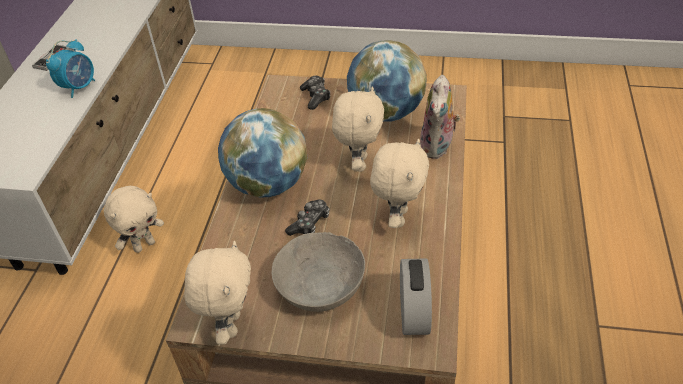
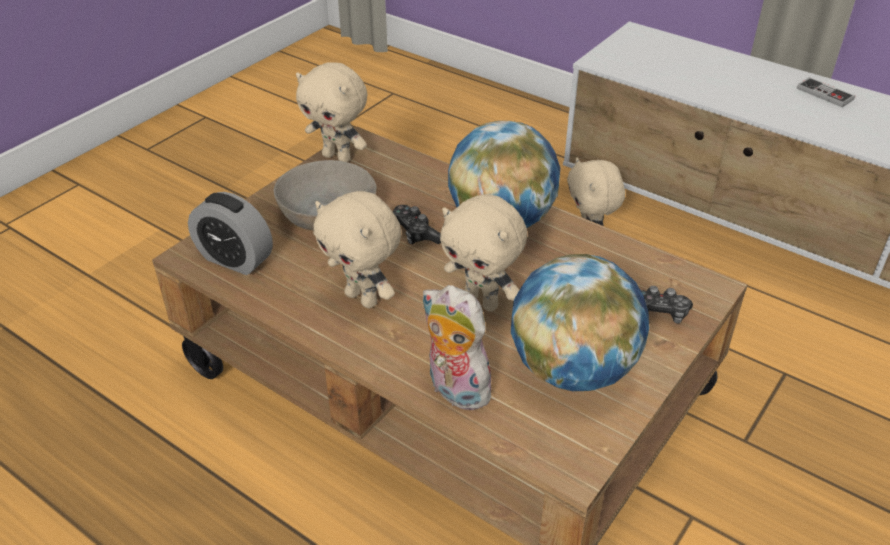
camera: 115 degrees right, 5 degrees down
alarm clock [46,39,95,98] -> none

